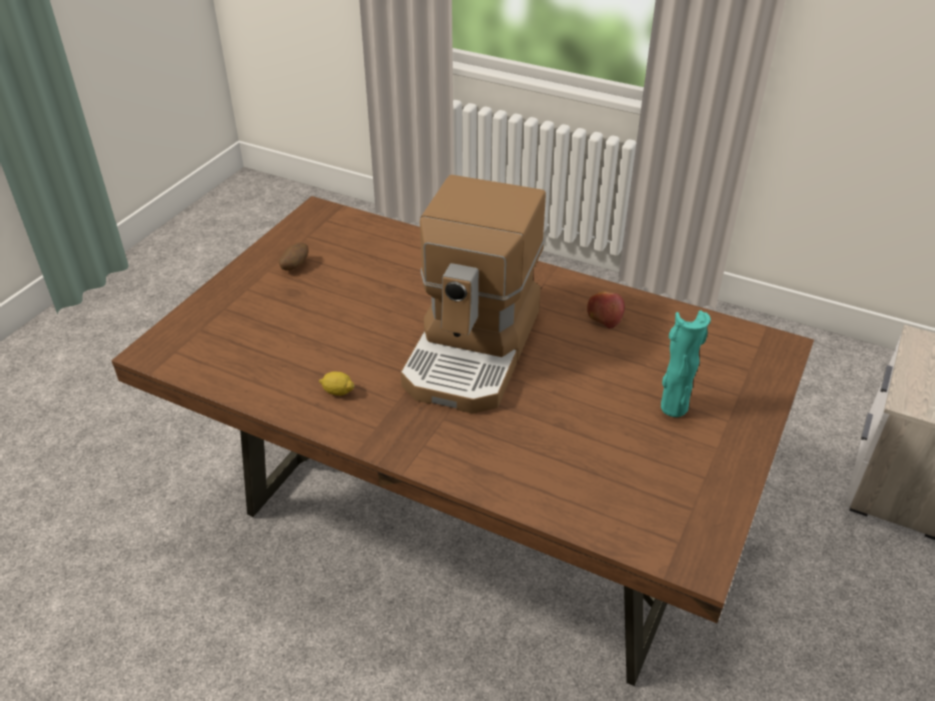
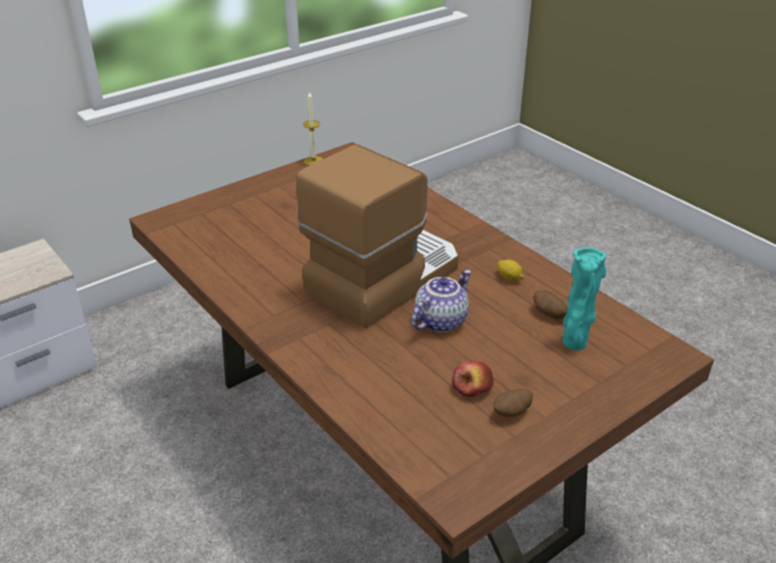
camera: 155 degrees left, 5 degrees down
apple [587,292,625,329] -> apple moved to [452,361,494,397]
turquoise vase [661,310,711,417] -> turquoise vase moved to [562,247,606,350]
none -> candle [303,91,323,166]
none -> teapot [411,270,472,332]
none -> potato [534,290,567,319]

